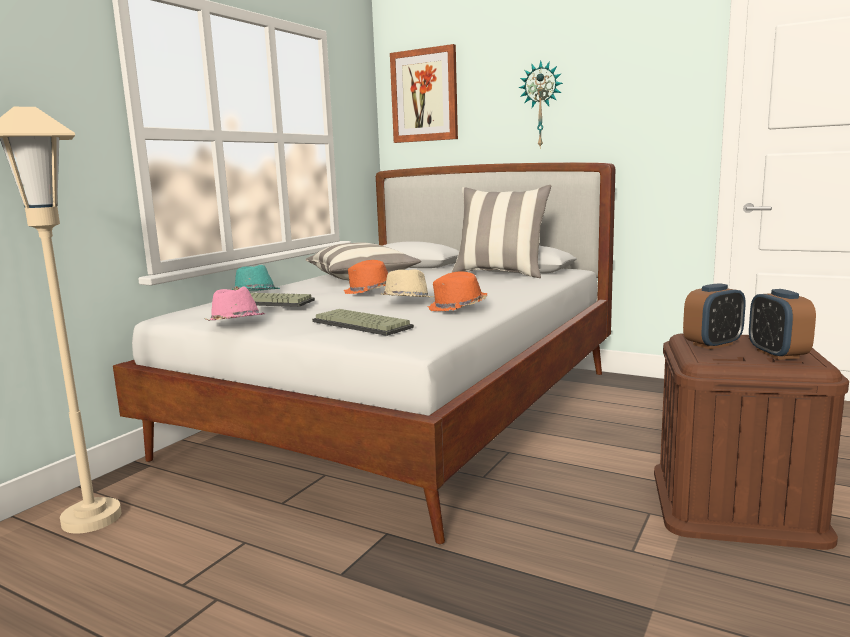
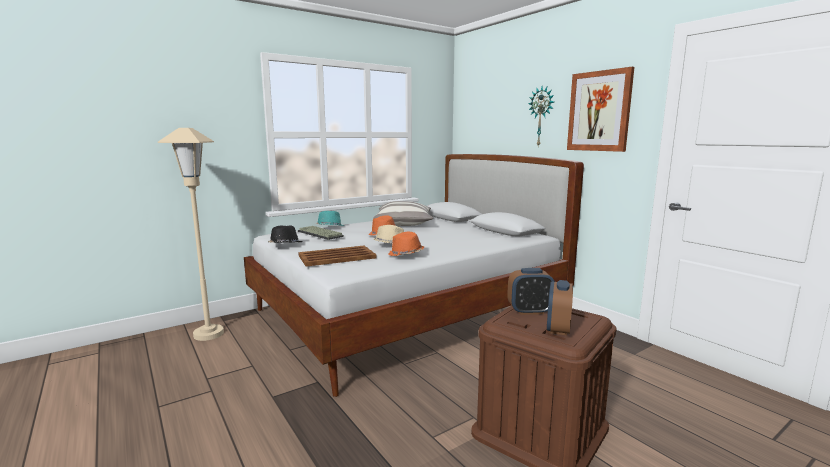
camera: 25 degrees right, 0 degrees up
pink hat [205,286,265,321] -> black hat [268,225,302,243]
keyboard [312,309,414,336] -> brown tray [298,245,377,267]
picture [390,44,458,143] -> picture moved to [567,67,634,152]
pillow [451,185,551,278] -> none

